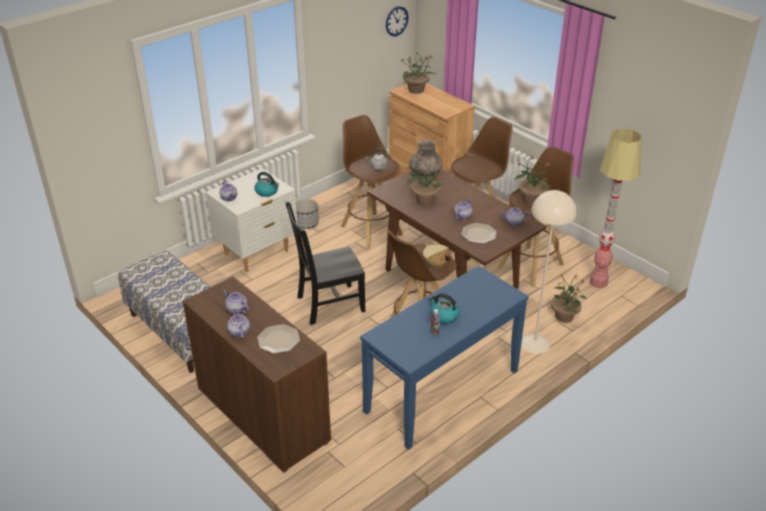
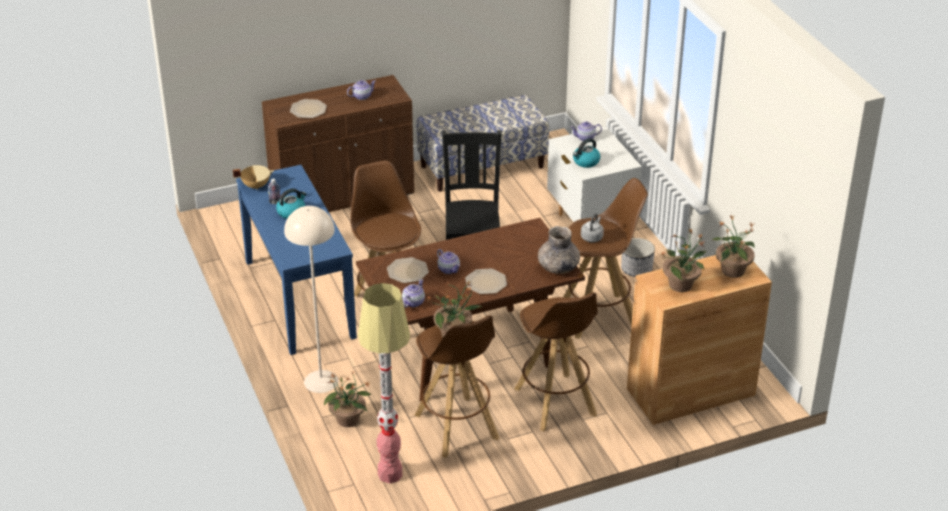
camera: 110 degrees right, 0 degrees up
teapot [227,308,250,339] -> none
wall clock [386,6,409,36] -> none
potted plant [407,156,444,206] -> potted plant moved to [660,229,707,292]
beige cooking pot [423,244,452,268] -> beige cooking pot moved to [233,165,274,190]
none -> plate [465,269,507,294]

